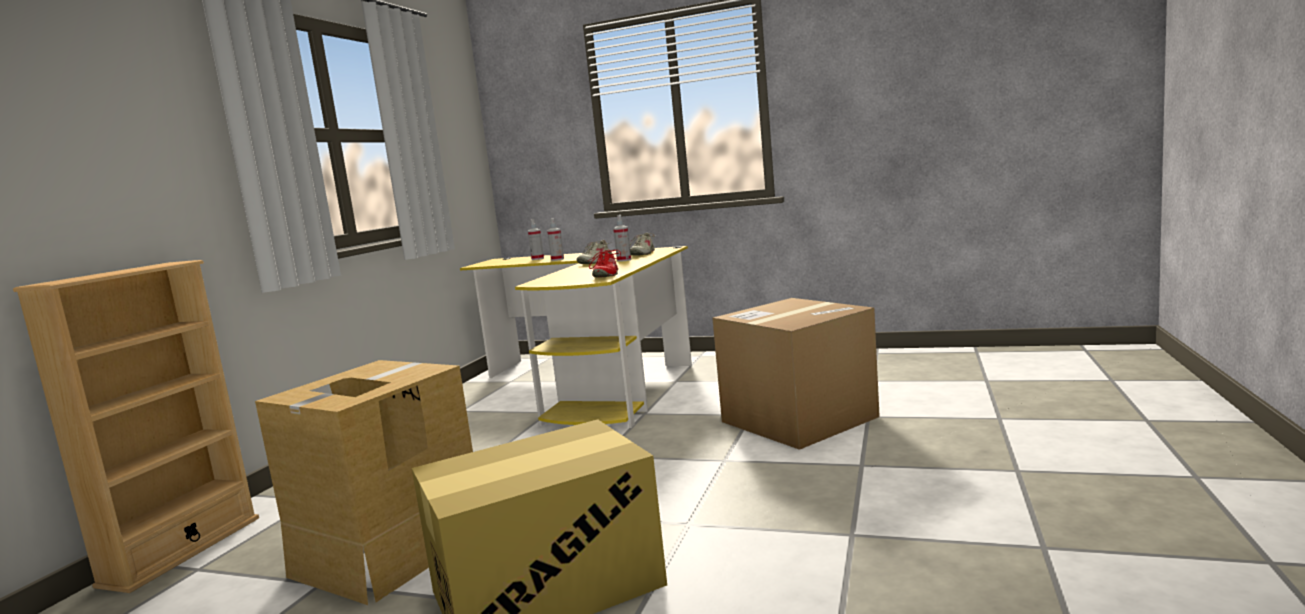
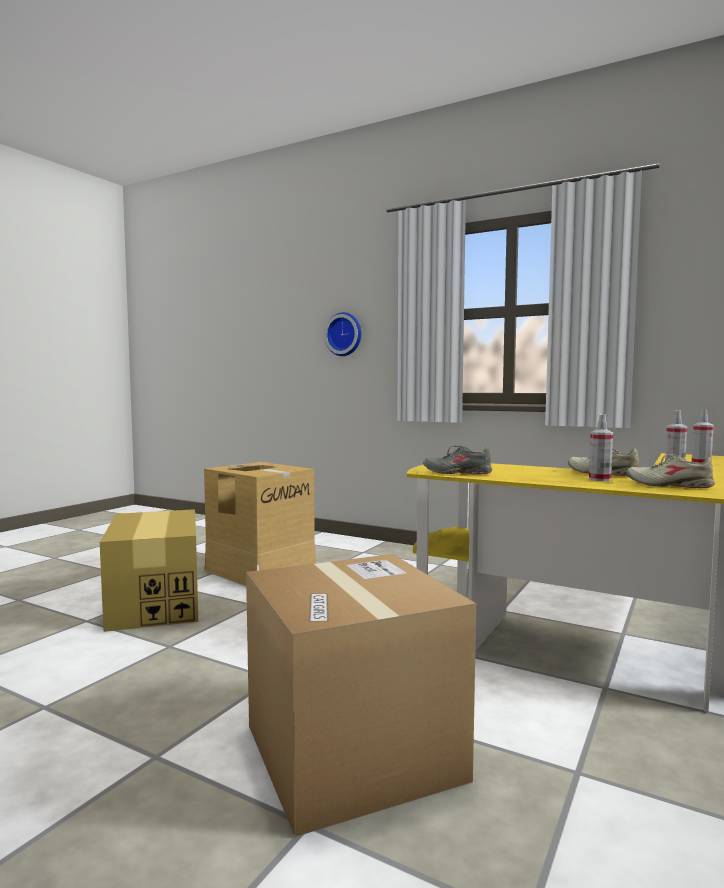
camera: 100 degrees right, 5 degrees down
beige bookcase [13,260,259,593] -> none
red shoe [589,249,621,278] -> grey shoe [423,445,492,474]
none -> wall clock [324,312,362,356]

